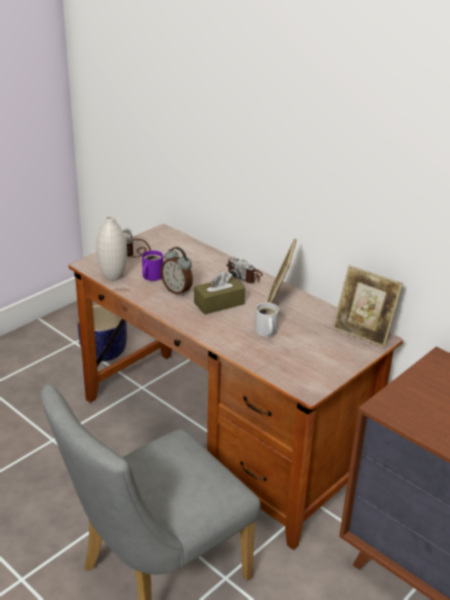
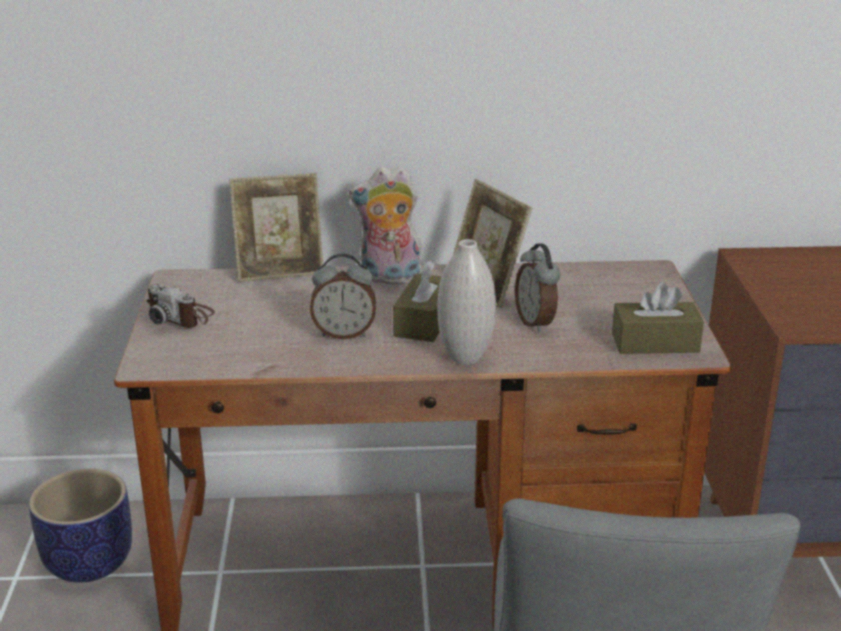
camera: 45 degrees left, 5 degrees down
white vase [96,216,127,281] -> white vase moved to [437,239,496,365]
purple mug [142,250,163,281] -> none
camera [226,257,263,283] -> plush toy [349,166,422,284]
white mug [255,303,279,337] -> alarm clock [515,243,560,333]
picture frame [332,265,403,348] -> picture frame moved to [229,173,323,282]
none -> brown tissue box [612,282,704,354]

